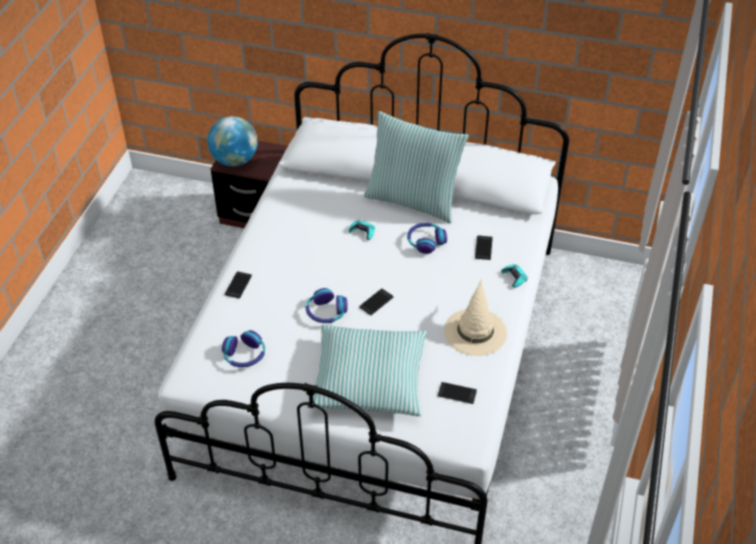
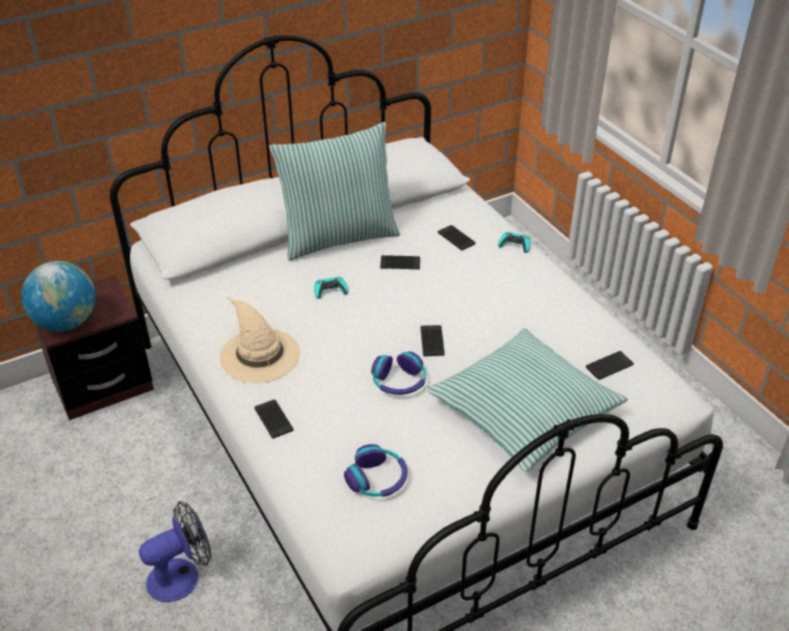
camera: 45 degrees left, 5 degrees down
headphones [407,222,447,254] -> phone [380,255,420,269]
beige hat [444,279,507,356] -> beige hat moved to [220,296,300,384]
none -> fan [139,501,211,602]

